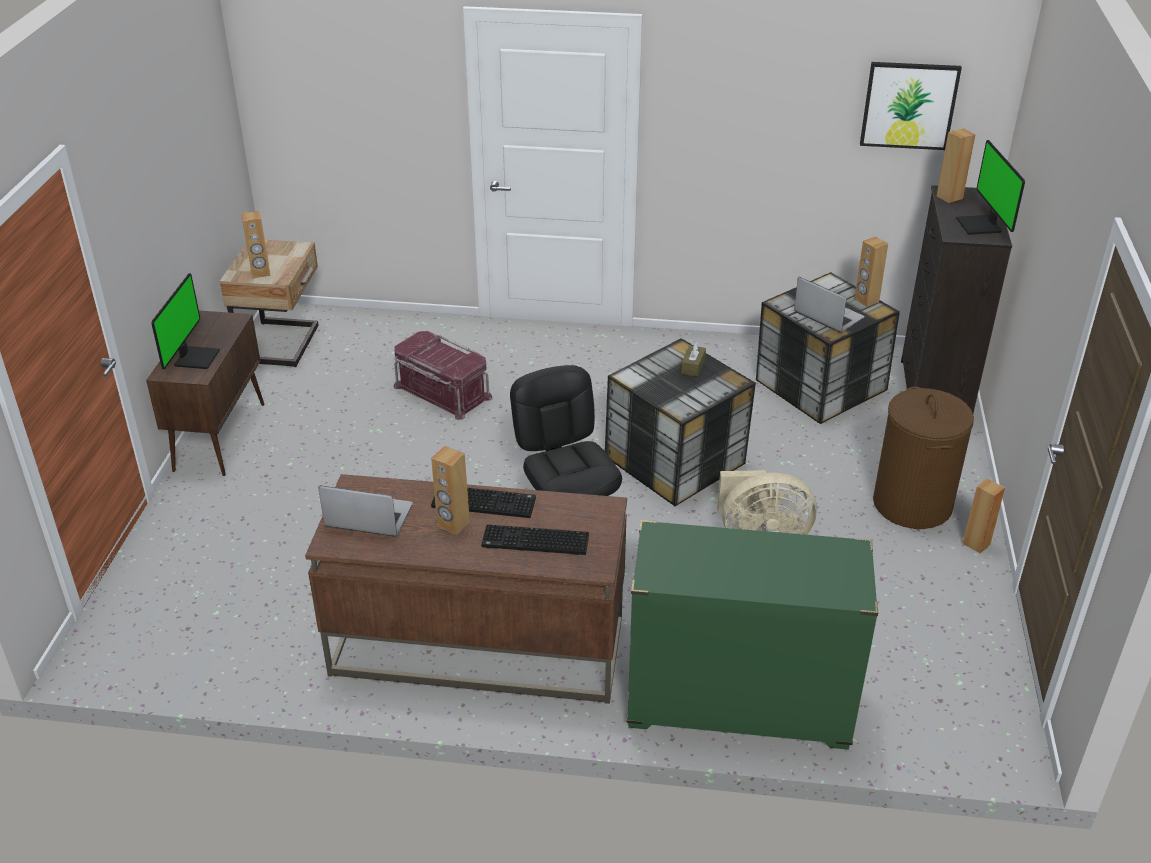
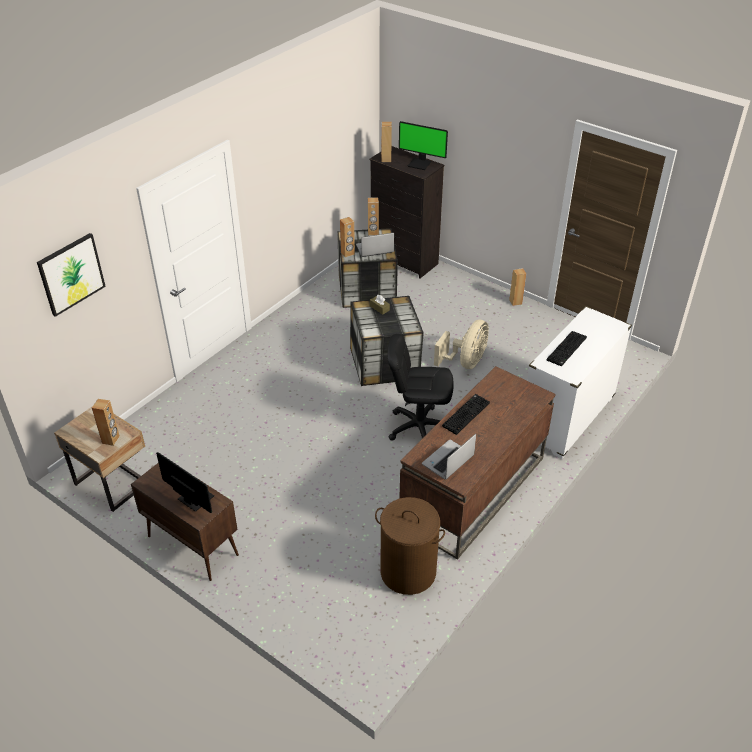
camera: 60 degrees left, 5 degrees up
red storage box [394,331,492,420] -> none
brown speaker [431,446,470,535] -> brown speaker moved to [340,217,355,257]
keyboard [481,525,589,555] -> keyboard moved to [547,331,587,366]
green dresser [626,520,878,750] -> white dresser [527,306,632,459]
picture [860,62,962,150] -> picture moved to [37,233,106,317]
brown laundry basket [873,387,974,529] -> brown laundry basket moved to [375,497,445,595]

